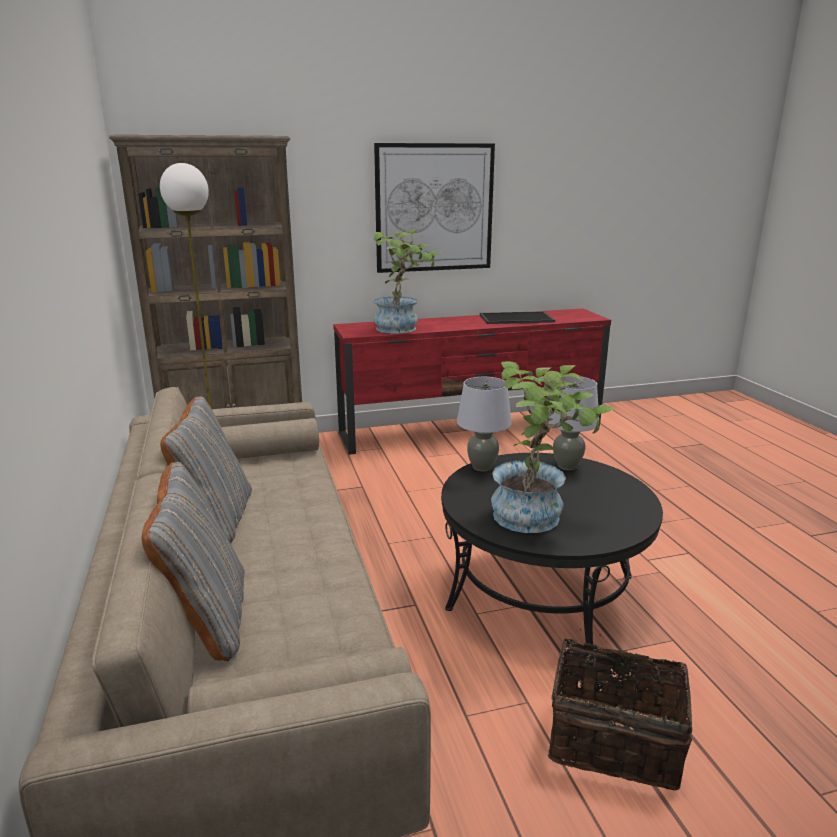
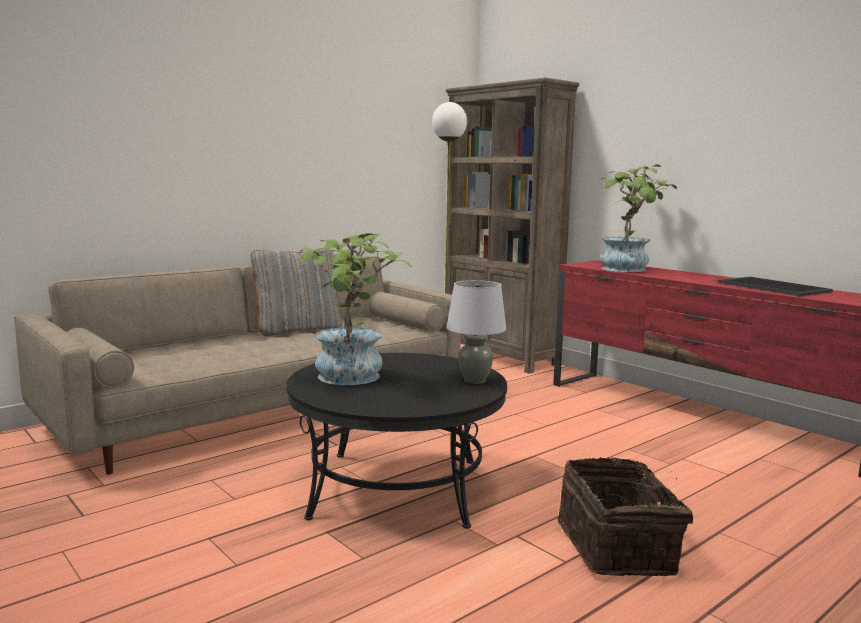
camera: 65 degrees right, 10 degrees down
grey pillow [142,462,244,662] -> none
picture [374,143,495,273] -> none
grey table lamp [457,377,512,472] -> none
basket [548,628,692,791] -> basket moved to [557,457,693,576]

